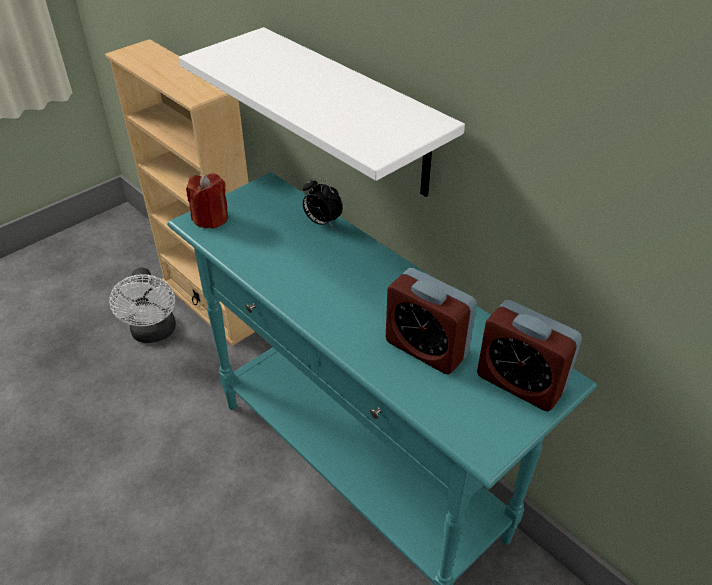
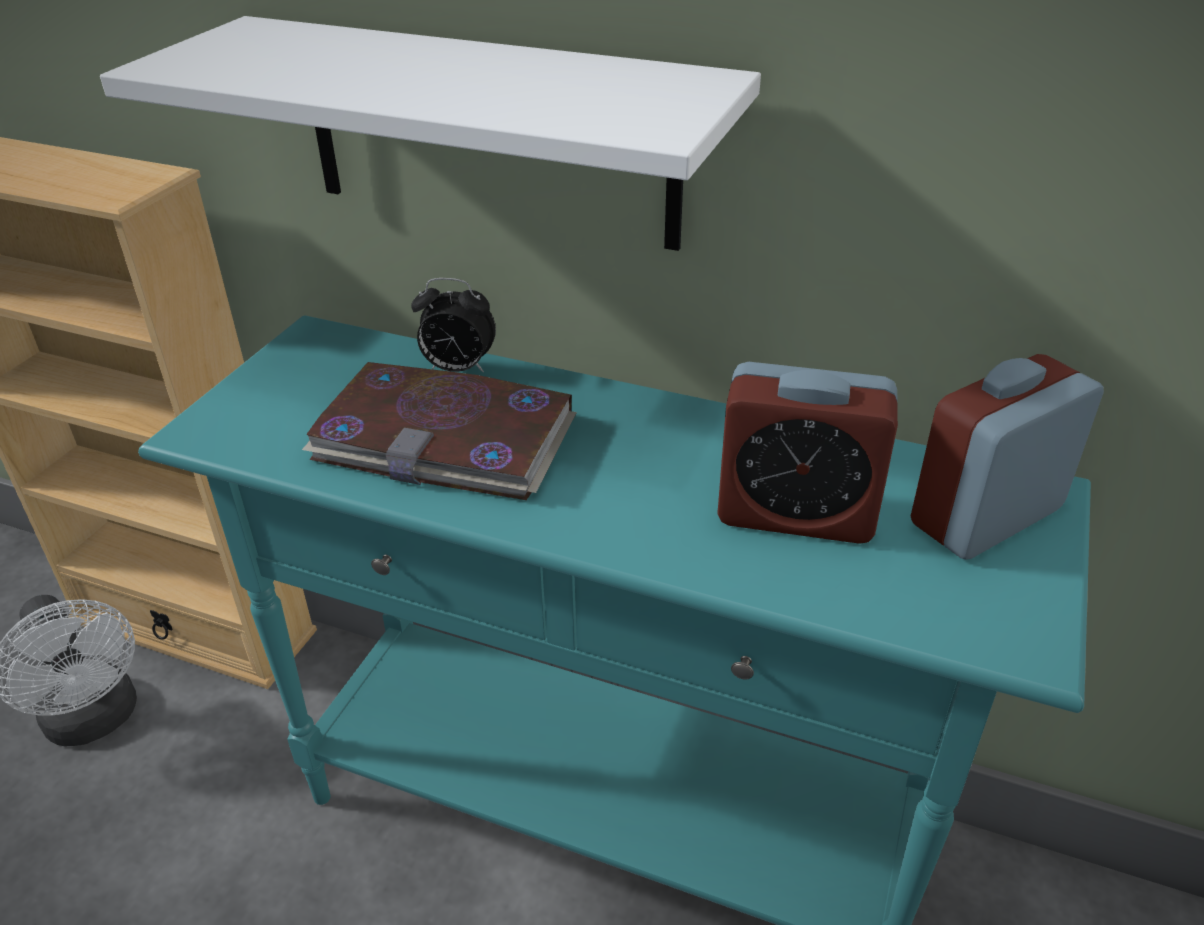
camera: 25 degrees left, 5 degrees down
red candle [186,173,228,229] -> none
alarm clock [477,300,582,411] -> alarm clock turned 135 degrees clockwise [911,354,1104,560]
none -> book [302,362,577,500]

